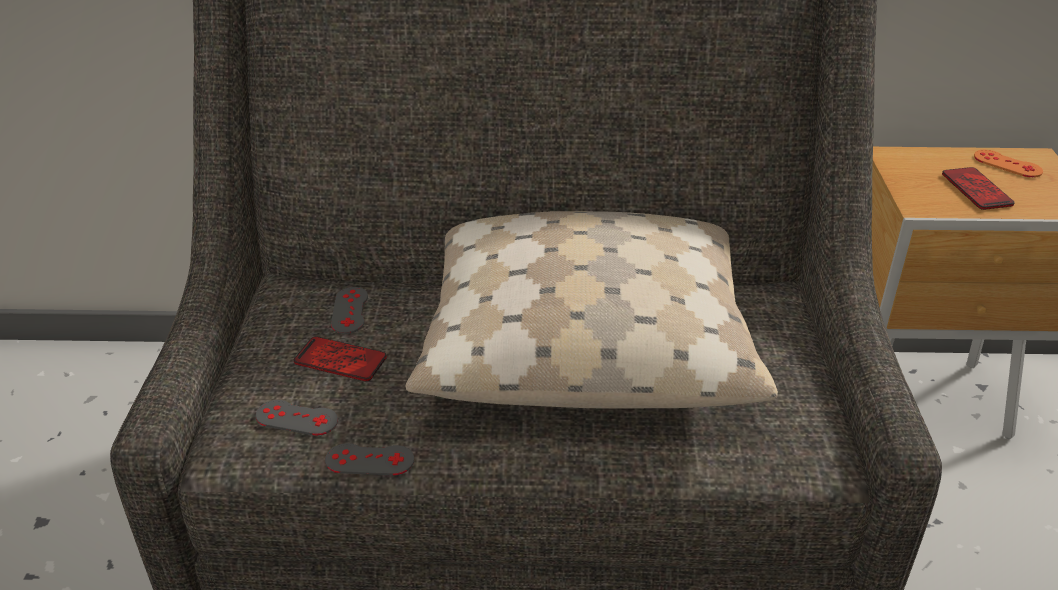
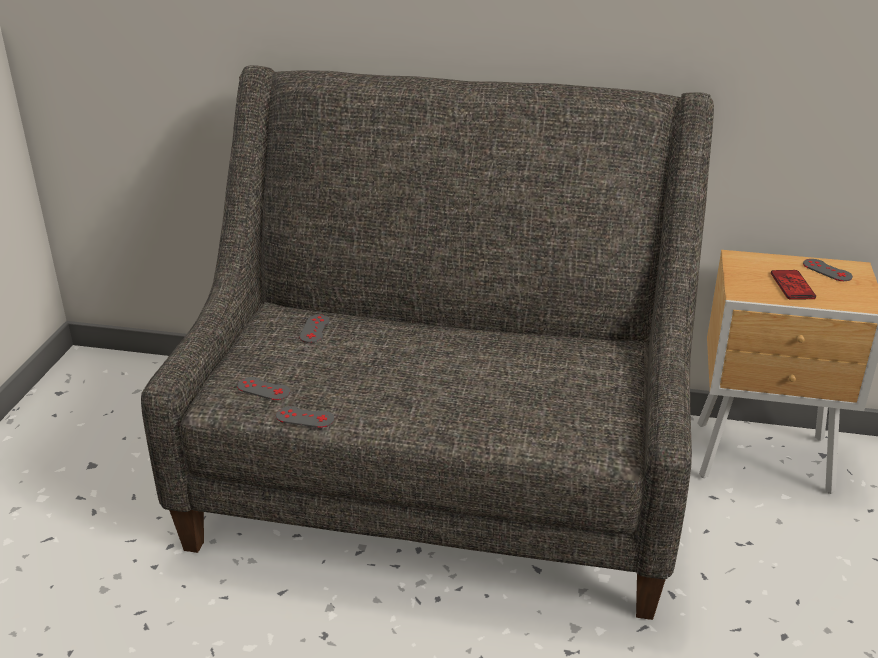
camera: 10 degrees right, 5 degrees down
phone [294,336,387,381] -> none
beige pillow [405,211,778,409] -> none
orange game controller [974,150,1043,178] -> grey game controller [803,259,853,281]

